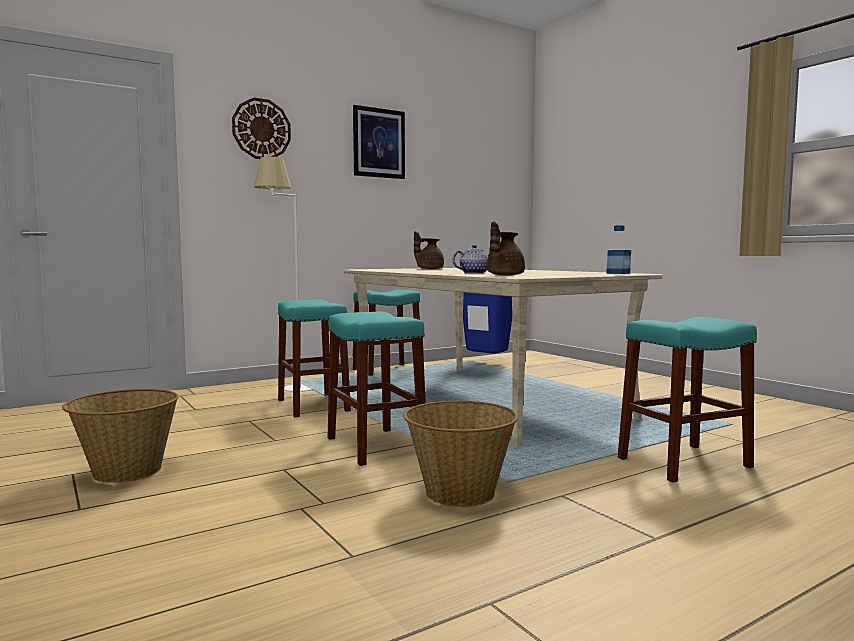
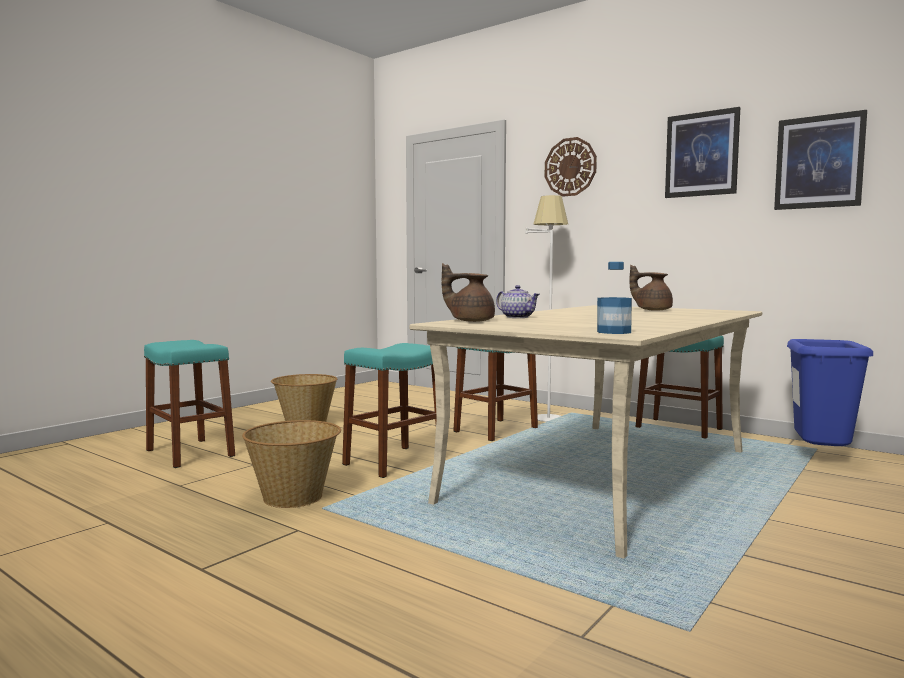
camera: 70 degrees right, 0 degrees up
turquoise stool [618,317,757,483] -> turquoise stool moved to [144,340,235,468]
none -> picture [774,110,867,210]

